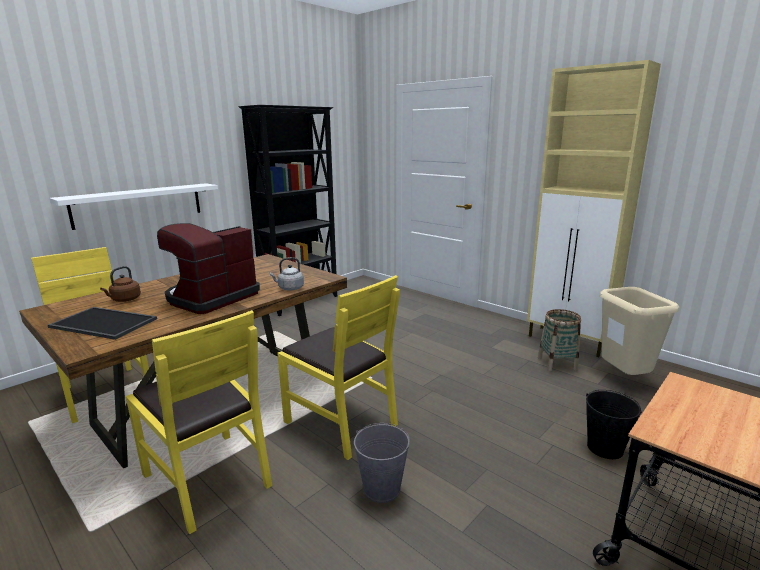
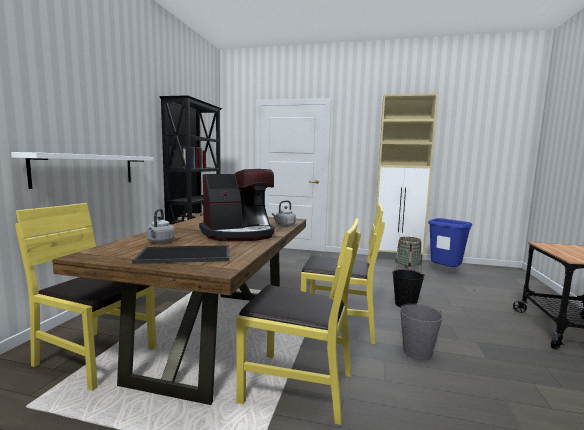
camera: 30 degrees left, 10 degrees down
brown kettle [100,266,141,302] -> grey kettle [146,209,175,243]
coffee machine [157,223,260,314] -> coffee machine turned 120 degrees counterclockwise [199,169,274,242]
black bucket [586,390,642,459] -> black bucket moved to [392,269,424,307]
beige trash can [600,287,679,375] -> blue trash can [428,218,472,267]

